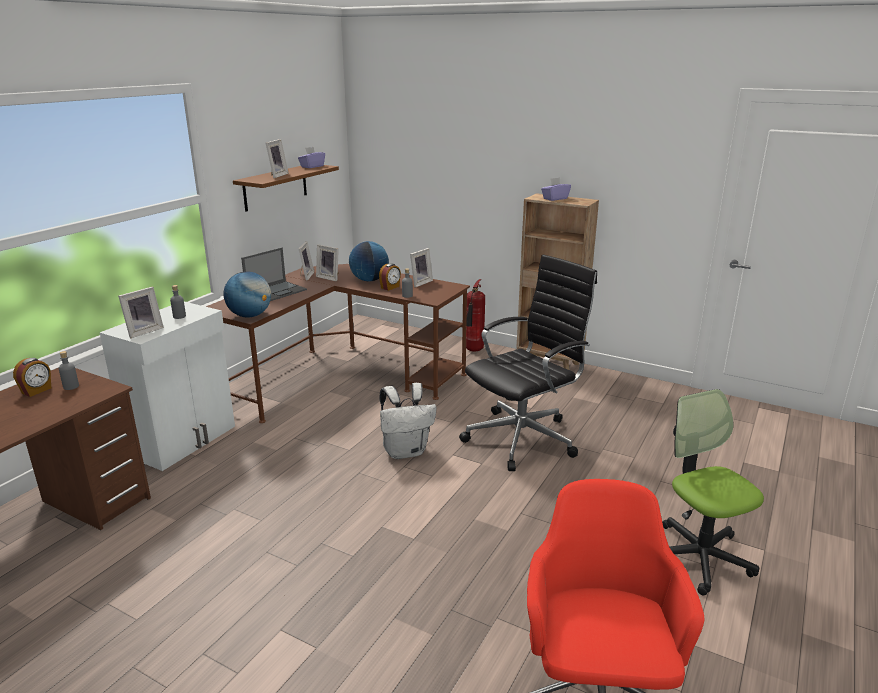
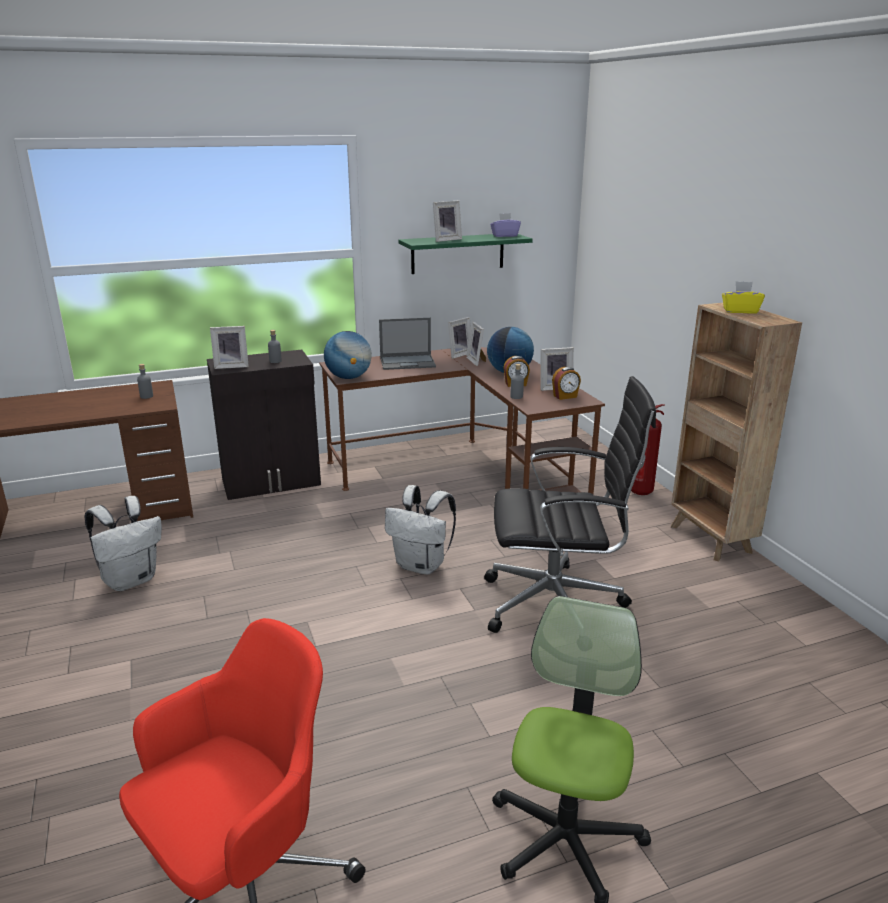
camera: 40 degrees right, 0 degrees up
alarm clock [13,358,51,397] -> alarm clock moved to [552,367,581,400]
white cabinet [100,302,235,471] -> black cabinet [207,350,321,500]
brown shelf [233,165,339,211] -> green shelf [398,234,533,274]
purple tissue box [541,177,571,201] -> yellow tissue box [722,281,765,314]
none -> white backpack [84,496,162,591]

